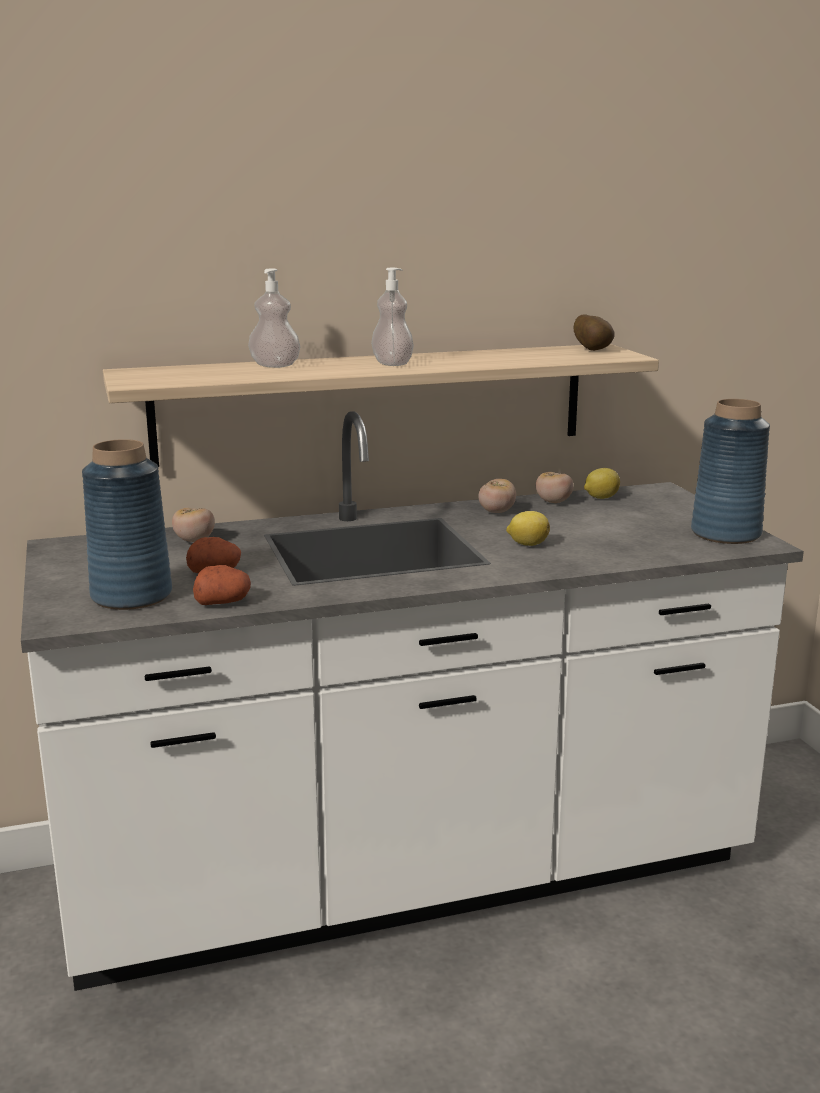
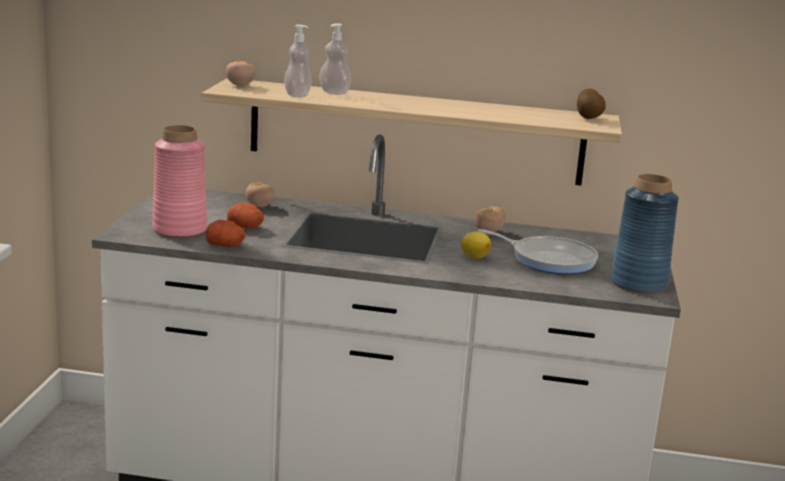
camera: 25 degrees right, 0 degrees up
blue vase [82,439,172,610] -> pink vase [152,125,207,238]
soap dispenser [371,268,414,366] -> soap dispenser moved to [284,25,312,98]
tomato [536,472,574,503] -> tomato moved to [226,61,255,86]
lemon [584,468,620,499] -> none
none -> frying pan [478,229,598,274]

